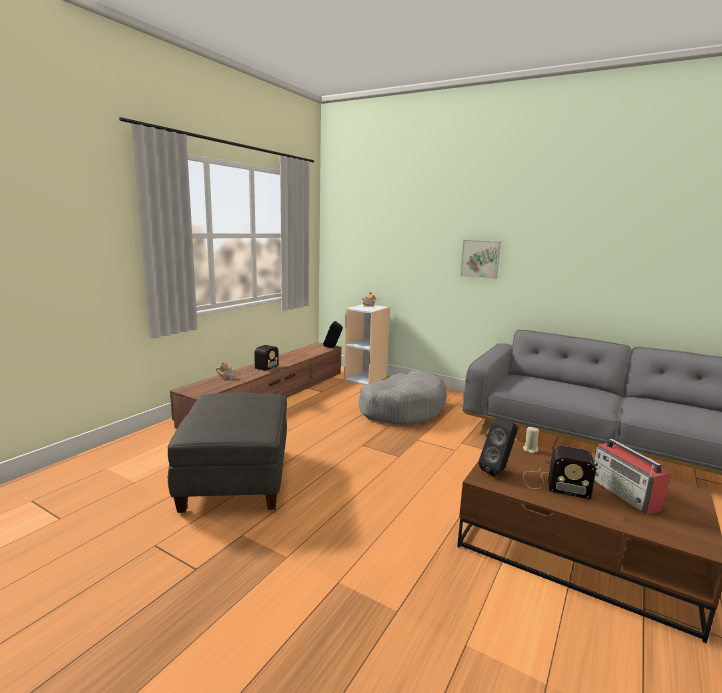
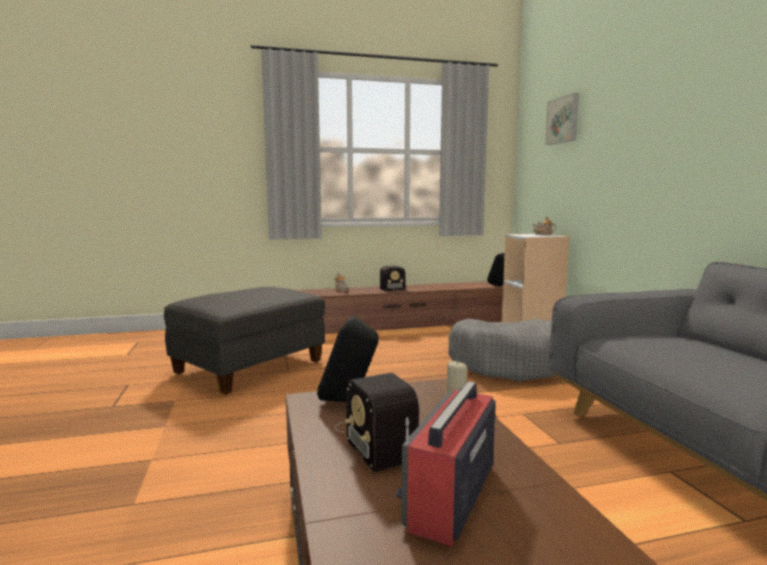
camera: 45 degrees right, 5 degrees down
picture [460,240,501,279] -> picture moved to [545,93,579,145]

